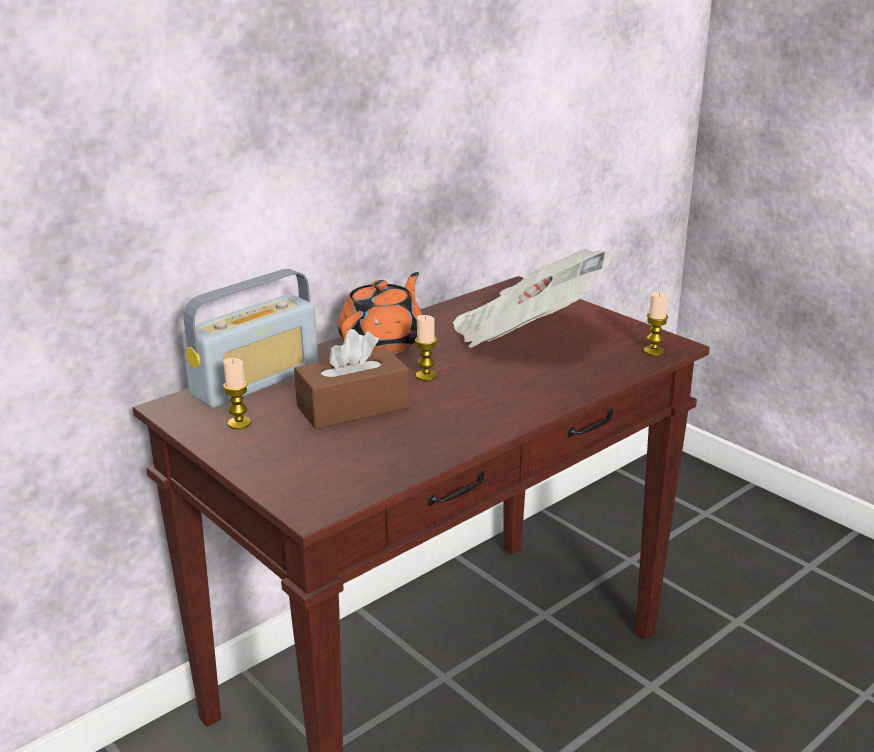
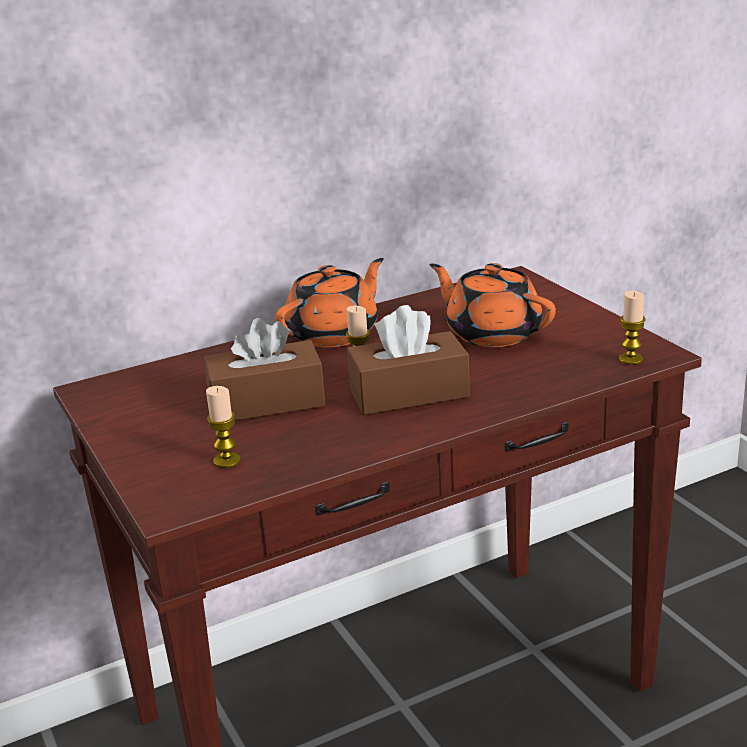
camera: 15 degrees right, 0 degrees up
radio [182,268,318,408] -> none
candle [223,358,251,430] -> candle moved to [206,386,241,468]
newspaper [453,249,612,348] -> orange teapot [429,263,556,347]
none -> brown tissue box [347,305,470,415]

